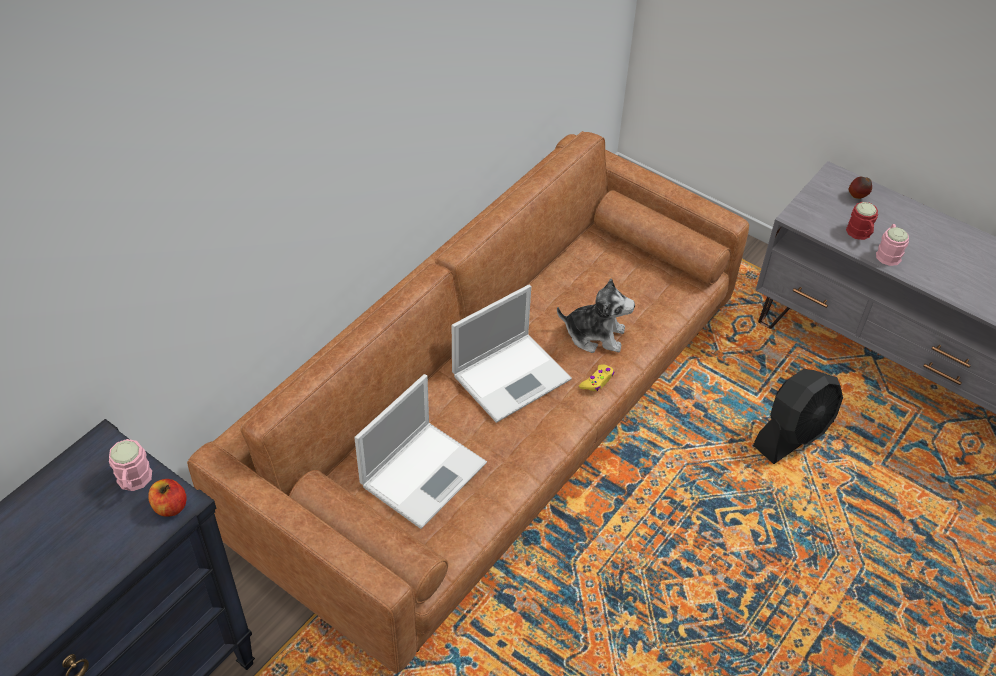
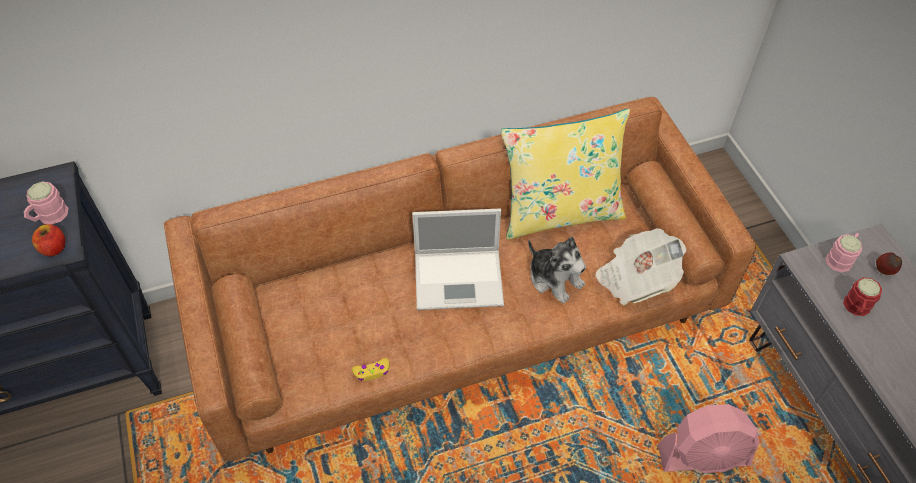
camera: 35 degrees right, 5 degrees up
laptop [354,374,487,529] -> none
yellow game controller [579,364,614,391] -> yellow game controller moved to [352,358,389,381]
black fan [753,369,843,464] -> pink fan [658,404,759,473]
pink mug [876,224,909,266] -> pink mug moved to [826,233,863,272]
none -> yellow pillow [501,109,630,239]
none -> newspaper [596,228,687,306]

